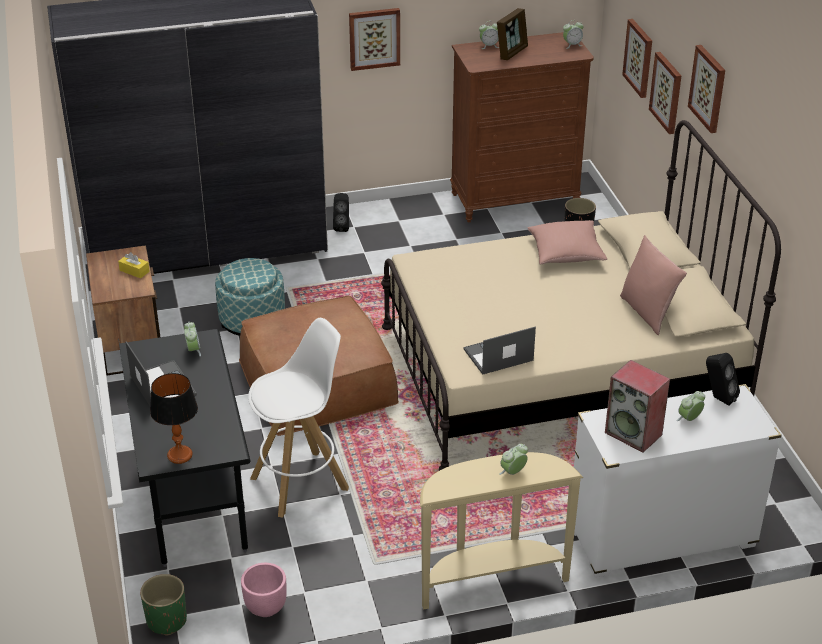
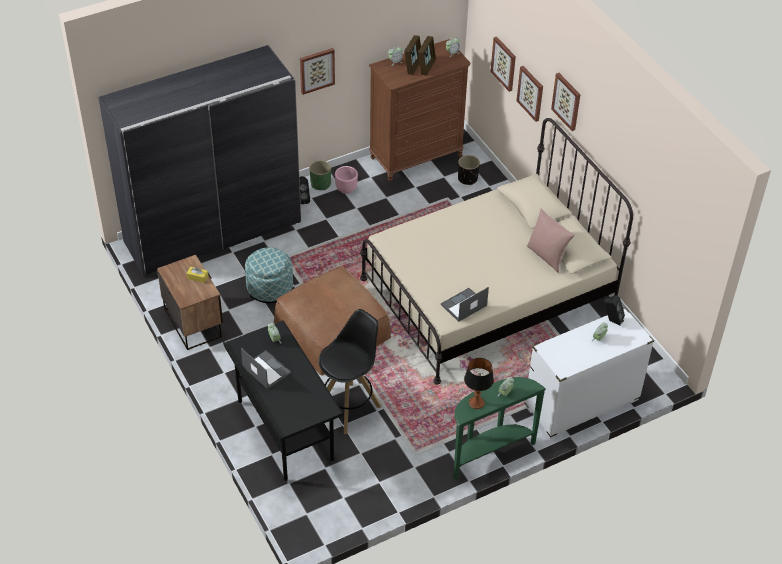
camera: 15 degrees left, 10 degrees up
green planter [140,574,187,636] -> green planter moved to [309,160,331,191]
table lamp [150,373,198,464] -> table lamp moved to [464,358,494,409]
pink planter [241,563,287,617] -> pink planter moved to [335,166,358,194]
white stool [248,318,349,518] -> black stool [319,309,381,434]
beige console table [420,452,583,610] -> green console table [453,377,546,480]
pink pillow [528,220,607,264] -> none
speaker [605,360,670,453] -> none
none -> picture frame [418,36,436,75]

